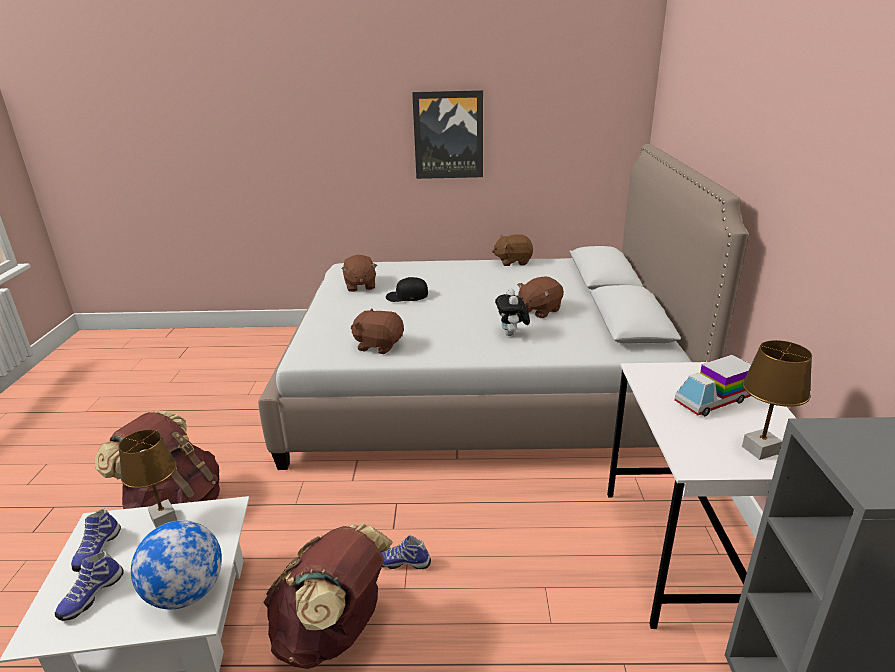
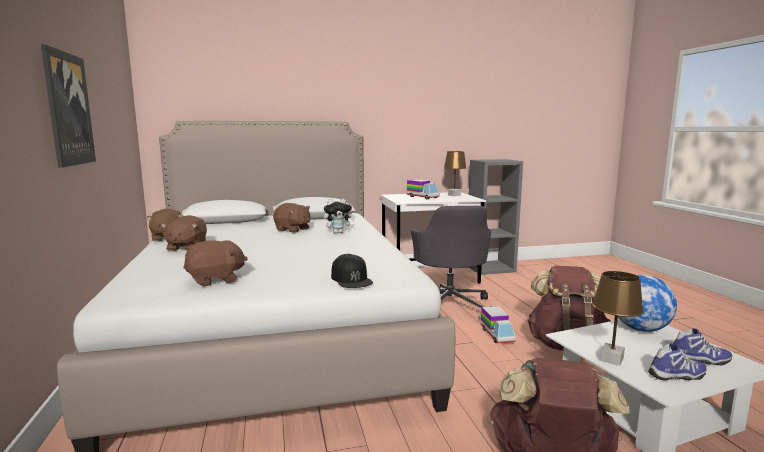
camera: 105 degrees left, 15 degrees down
brown plush toy [351,308,404,354] -> brown plush toy moved to [161,215,207,251]
shoe [381,536,431,569] -> toy truck [481,306,516,343]
black cap [386,277,428,302] -> black cap moved to [331,254,373,288]
none -> grey office chair [411,206,491,308]

